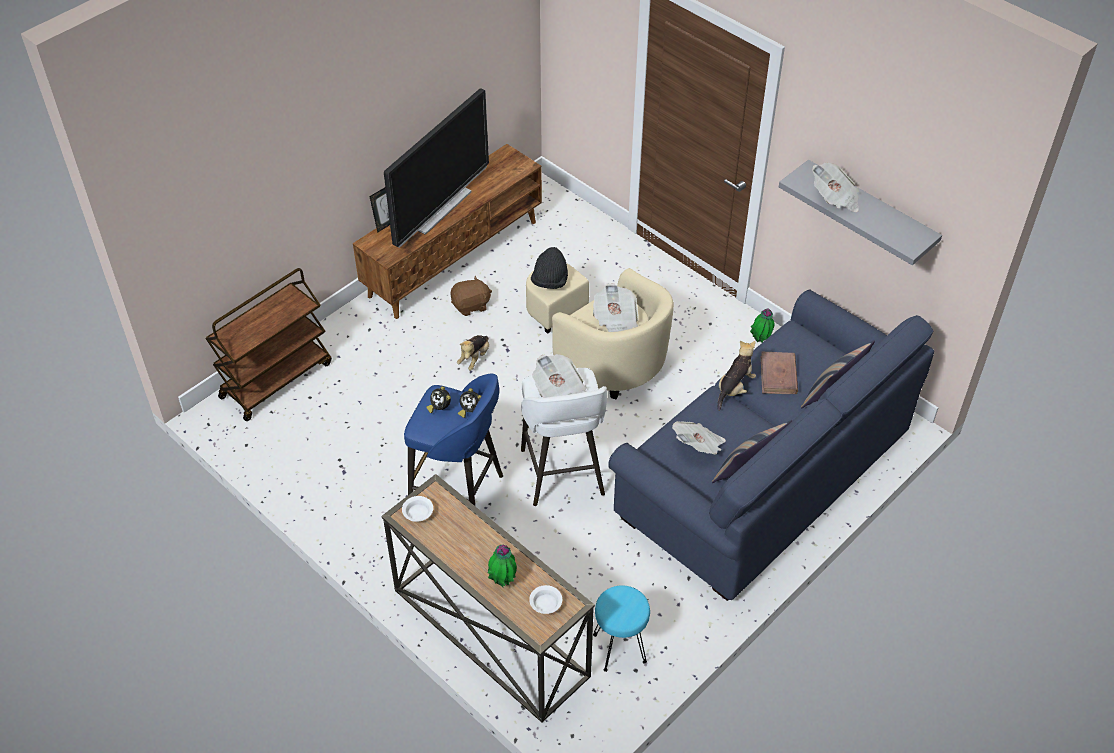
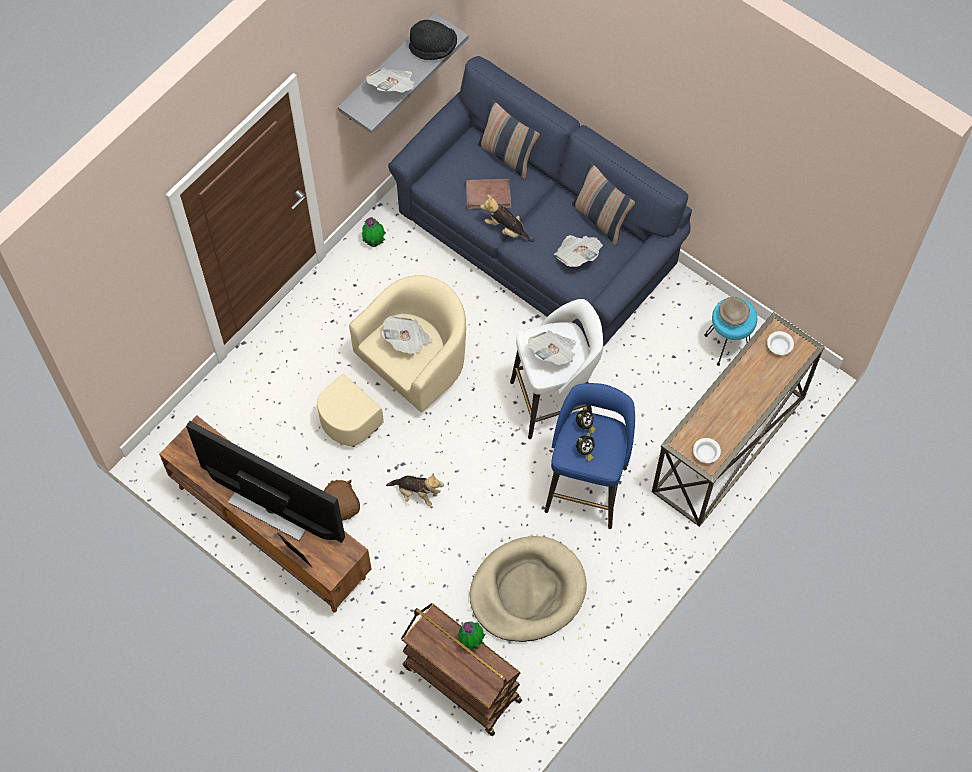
camera: 95 degrees left, 15 degrees up
potted plant [488,545,517,588] -> potted plant moved to [458,621,486,650]
black hat [531,247,568,289] -> black hat moved to [409,20,457,60]
none -> beige dog bed [470,536,587,642]
none -> beige bowl [719,297,750,326]

